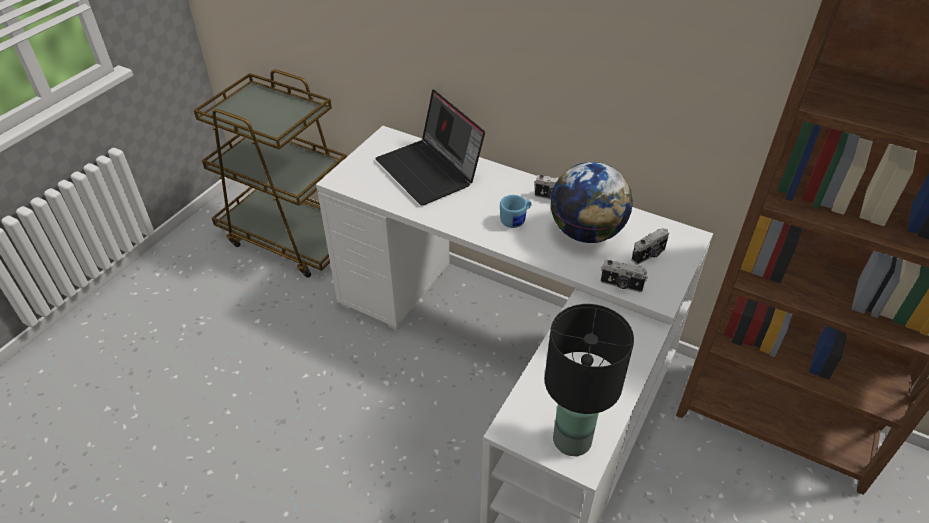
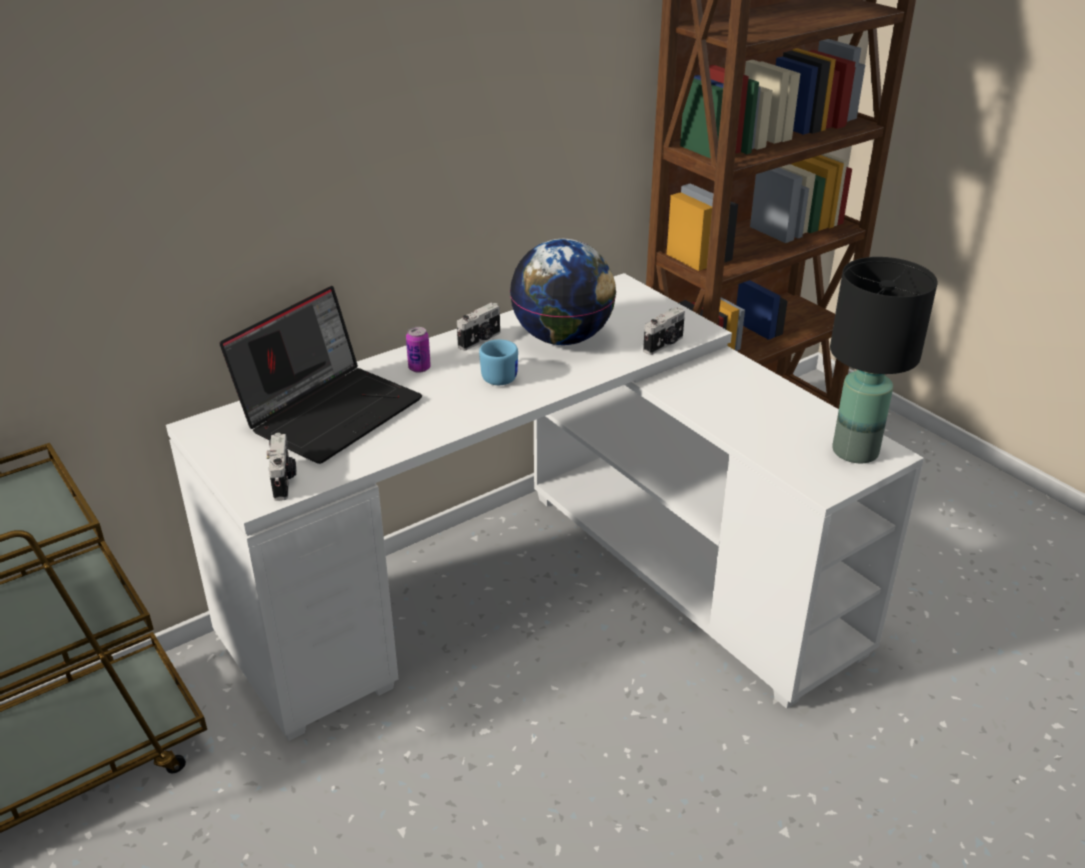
camera: 65 degrees left, 10 degrees down
laptop [375,90,485,206] -> laptop turned 45 degrees counterclockwise [220,286,422,464]
camera [631,228,669,265] -> camera moved to [267,433,296,501]
none -> can [406,327,431,373]

